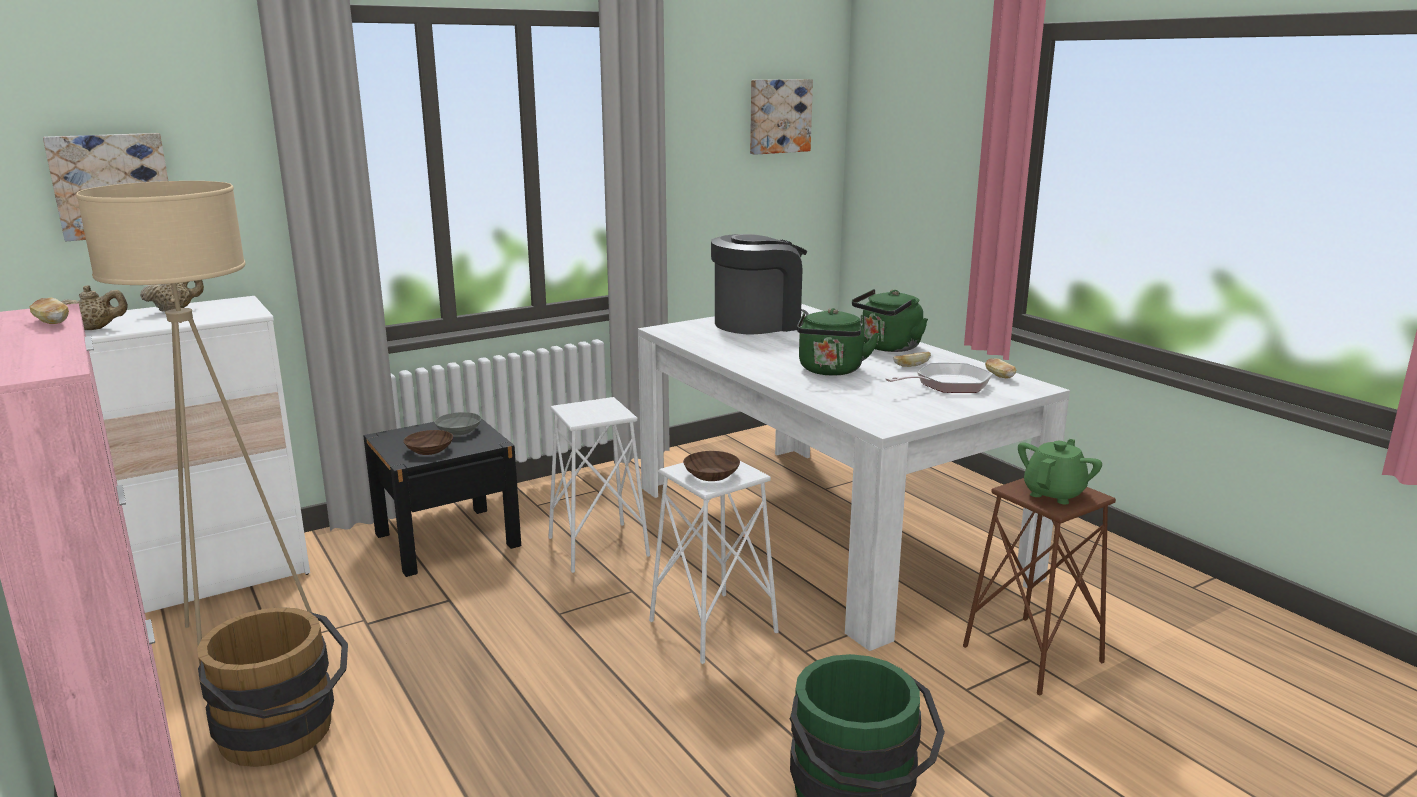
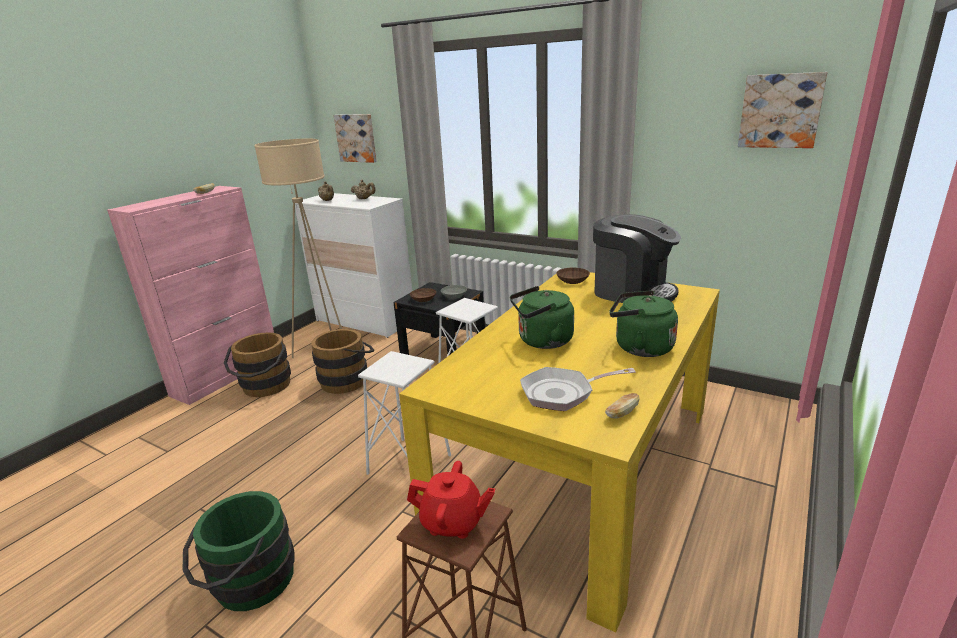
camera: 65 degrees right, 5 degrees up
white dining table [638,304,1070,651] -> yellow dining table [399,272,720,632]
brown bowl [683,451,740,481] -> brown bowl moved to [556,268,590,284]
frying pan [885,363,993,393] -> frying pan turned 135 degrees clockwise [520,367,636,411]
bread [893,352,931,367] -> none
green teapot [1018,439,1102,504] -> red teapot [407,461,495,539]
none -> brown bucket [312,329,374,394]

